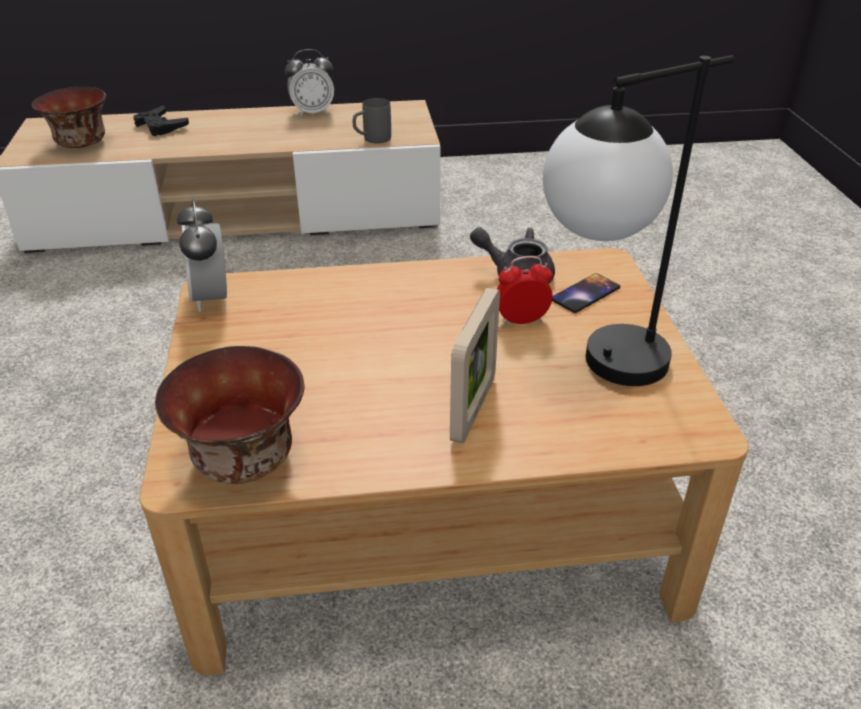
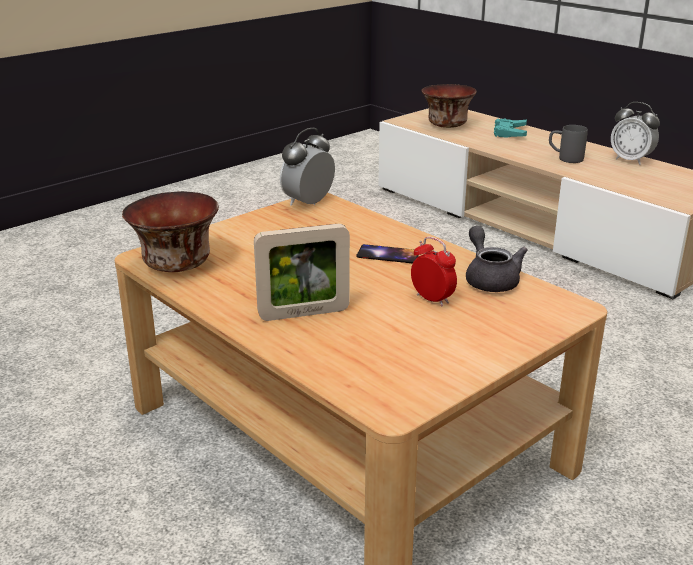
camera: 55 degrees right, 10 degrees down
black game controller [133,105,189,136] -> turquoise game controller [494,119,527,138]
grey mug [352,98,391,143] -> grey mug moved to [549,125,588,163]
table lamp [543,55,735,386] -> none
phone [552,273,620,313] -> phone moved to [356,244,419,263]

